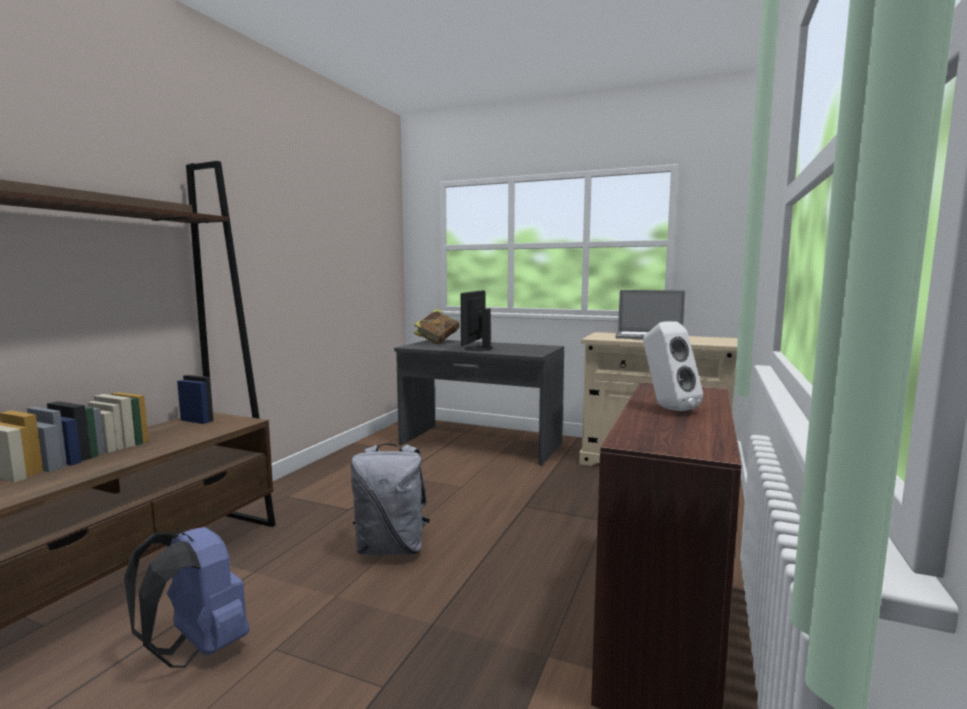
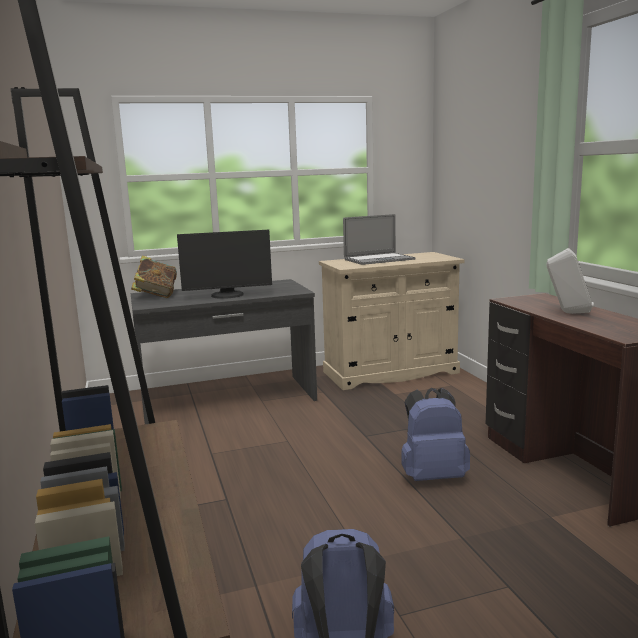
camera: 40 degrees left, 5 degrees up
grey backpack [350,443,430,556] -> none
monitor [461,290,493,351] -> monitor turned 75 degrees counterclockwise [177,230,272,299]
none -> blue backpack [401,388,470,481]

